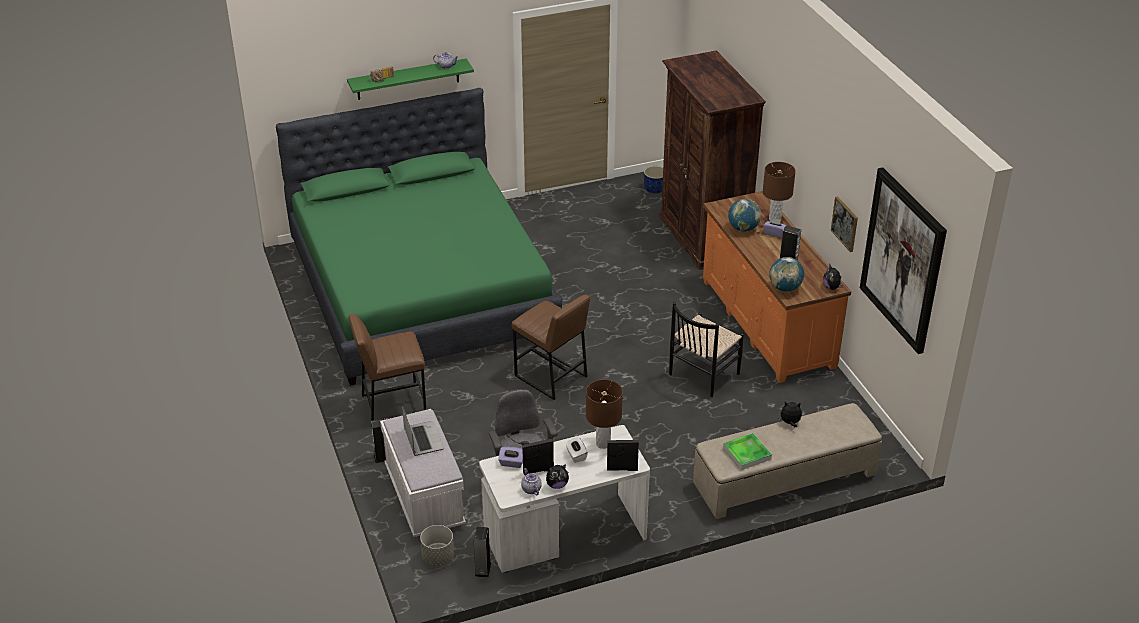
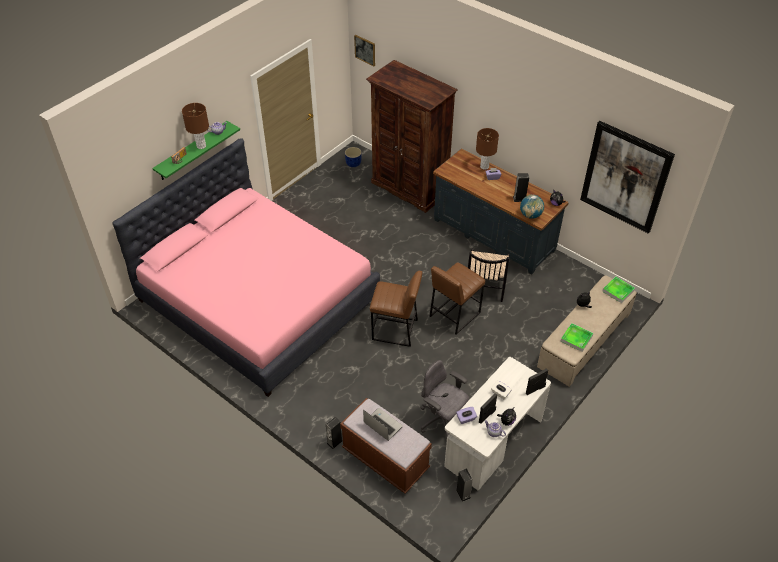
camera: 30 degrees left, 10 degrees up
green bed [276,88,562,386] -> pink bed [112,138,380,397]
brown chair [349,313,426,427] -> brown chair moved to [430,263,485,334]
white bench [380,409,466,537] -> brown bench [340,398,432,494]
grey planter [420,525,454,566] -> none
brown table lamp [586,379,623,449] -> brown table lamp moved to [182,103,209,149]
orange dresser [703,191,851,383] -> blue dresser [433,148,569,274]
globe [728,199,761,232] -> none
picture [831,196,858,252] -> picture moved to [354,35,375,66]
none -> tray [602,277,635,303]

